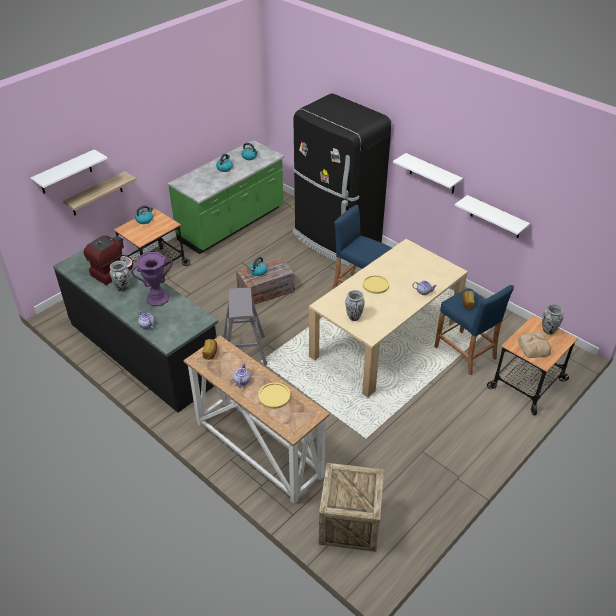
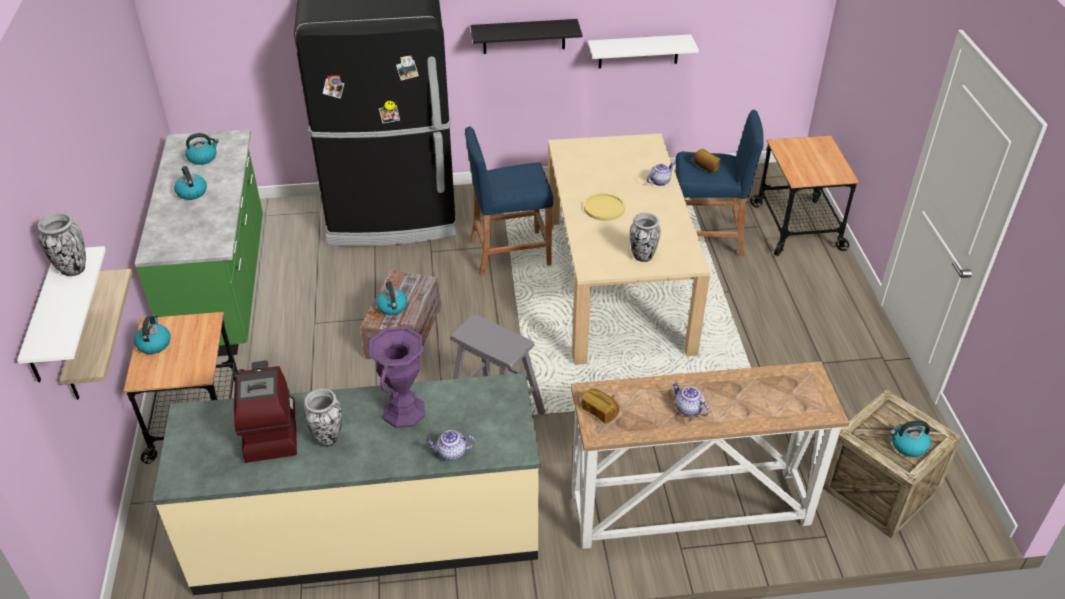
camera: 50 degrees left, 0 degrees up
black counter [53,250,218,412] -> beige counter [152,373,541,595]
yellow plate [258,382,291,409] -> none
white shelf [393,153,463,193] -> black shelf [470,19,582,54]
bread [518,332,551,358] -> none
vase [542,304,564,335] -> vase moved to [37,212,86,276]
none -> kettle [890,420,931,457]

